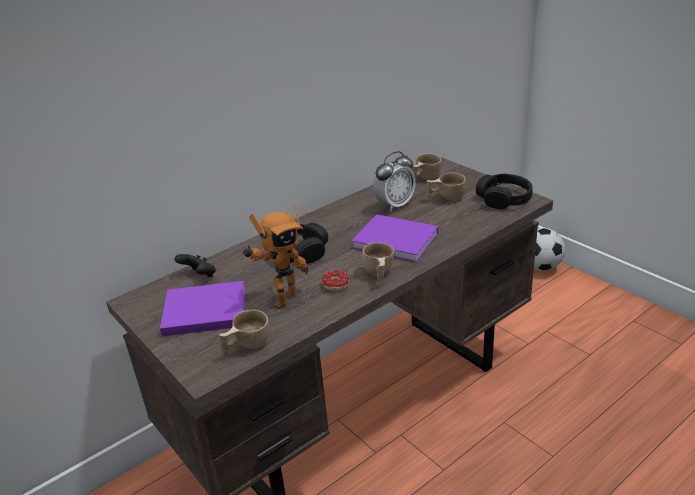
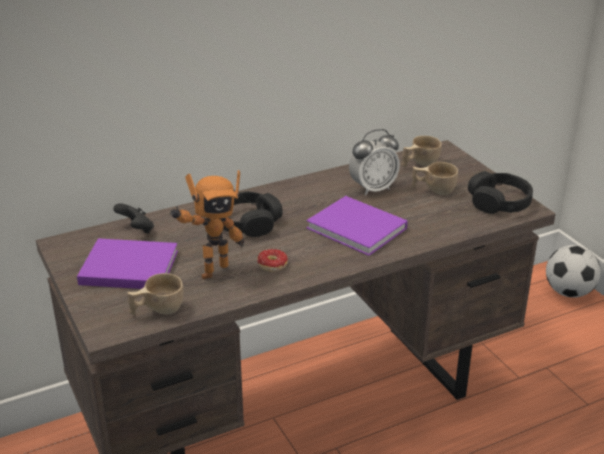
camera: 10 degrees right, 0 degrees up
beige cup [362,242,394,286] -> none

